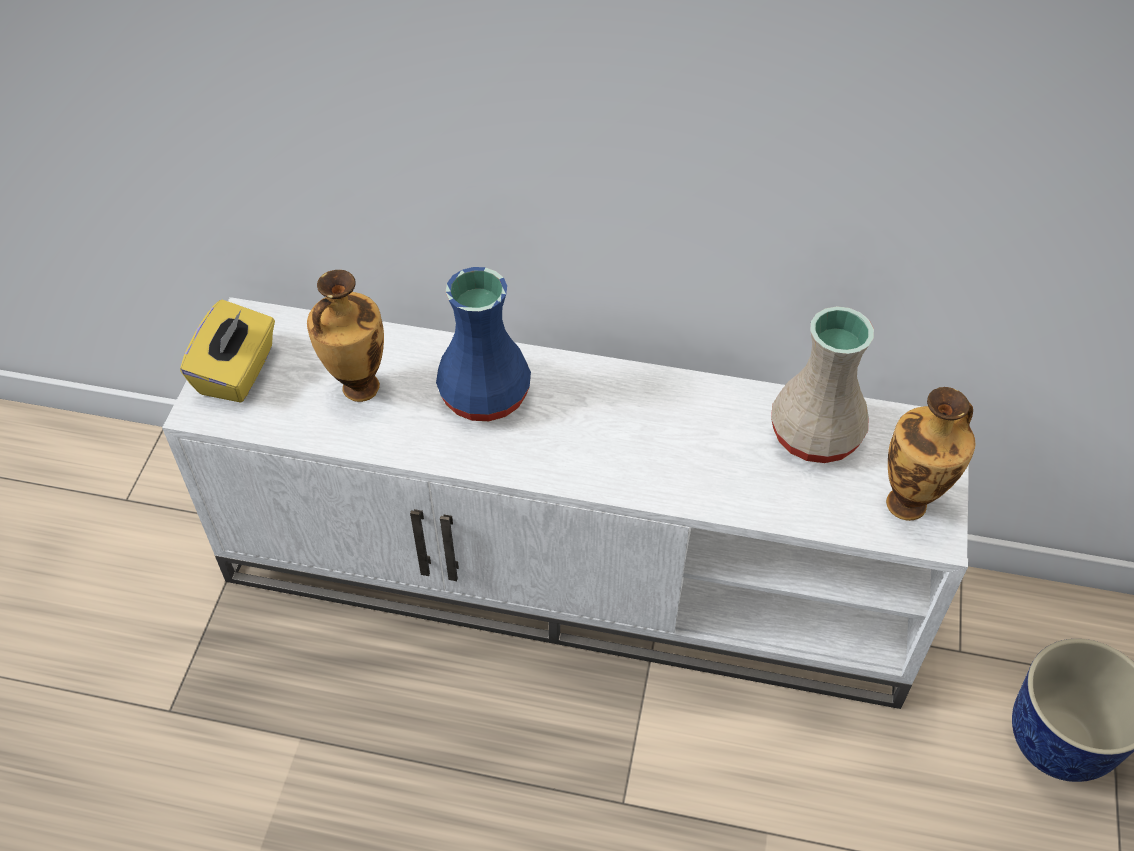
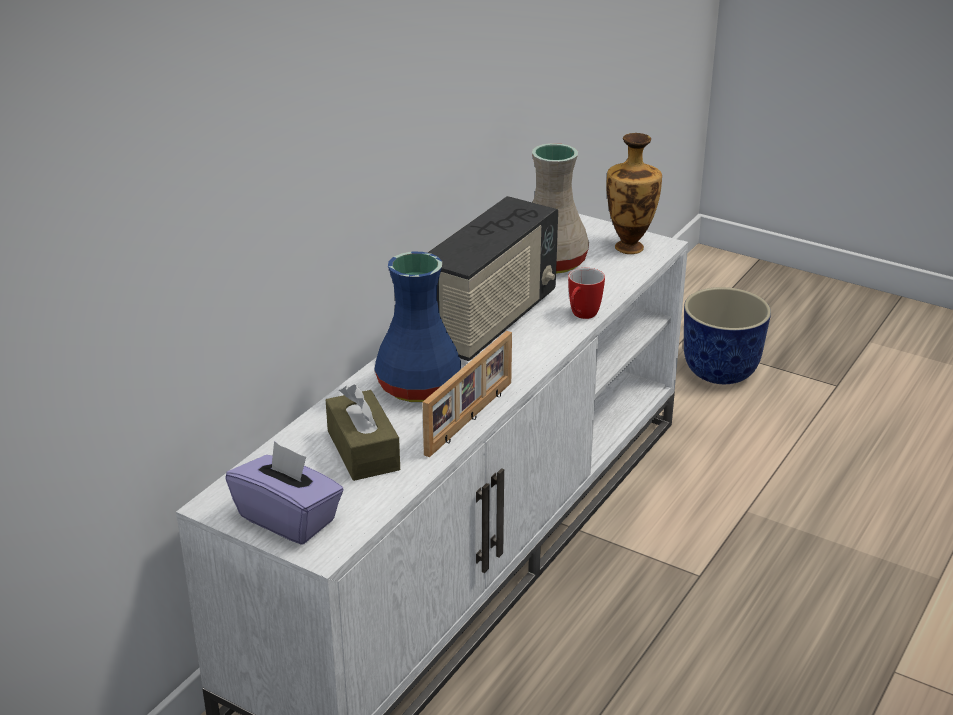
camera: 70 degrees left, 20 degrees down
yellow tissue box [180,299,275,403] -> purple tissue box [225,441,344,545]
vase [307,270,384,402] -> brown tissue box [326,385,400,481]
none -> picture frame [422,331,512,457]
none -> radio [427,196,558,361]
none -> mug [568,268,605,319]

